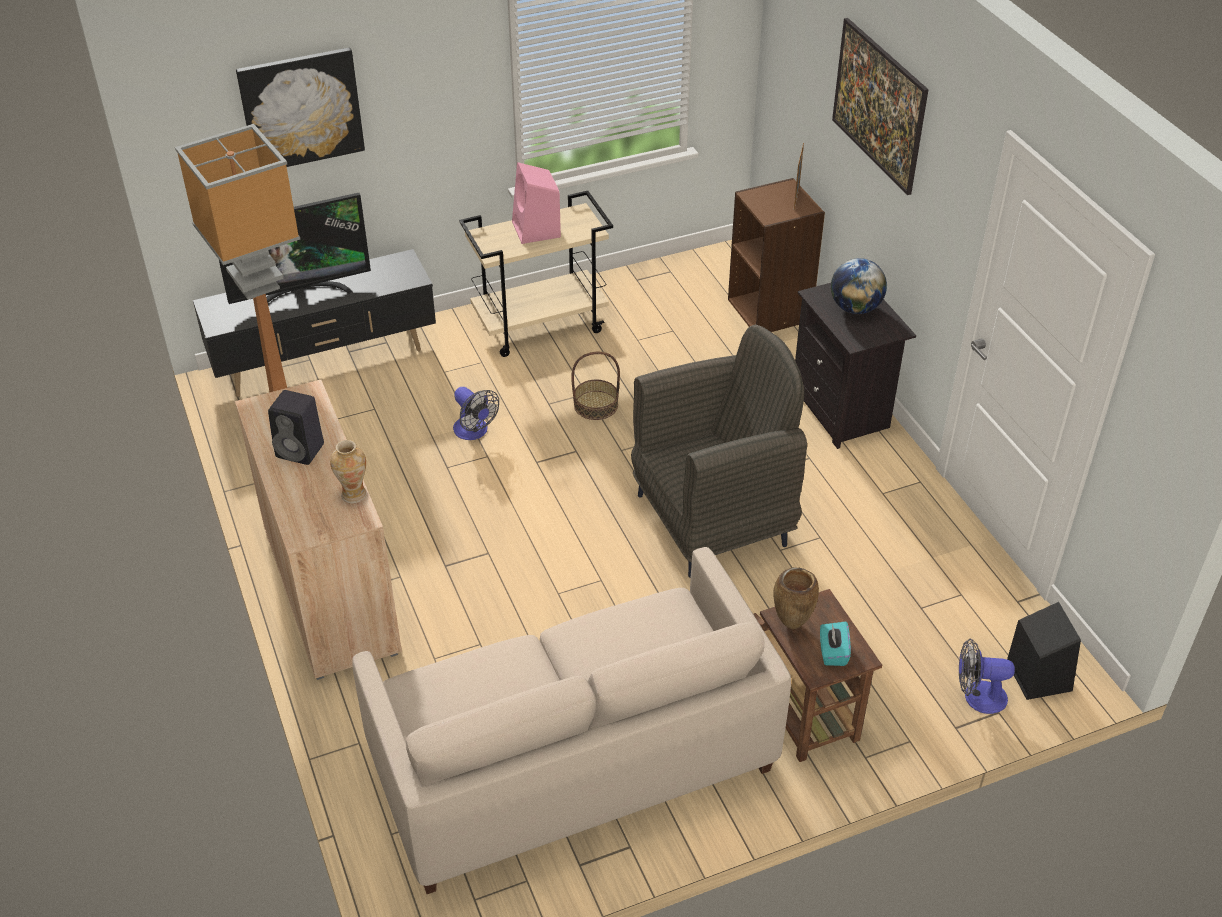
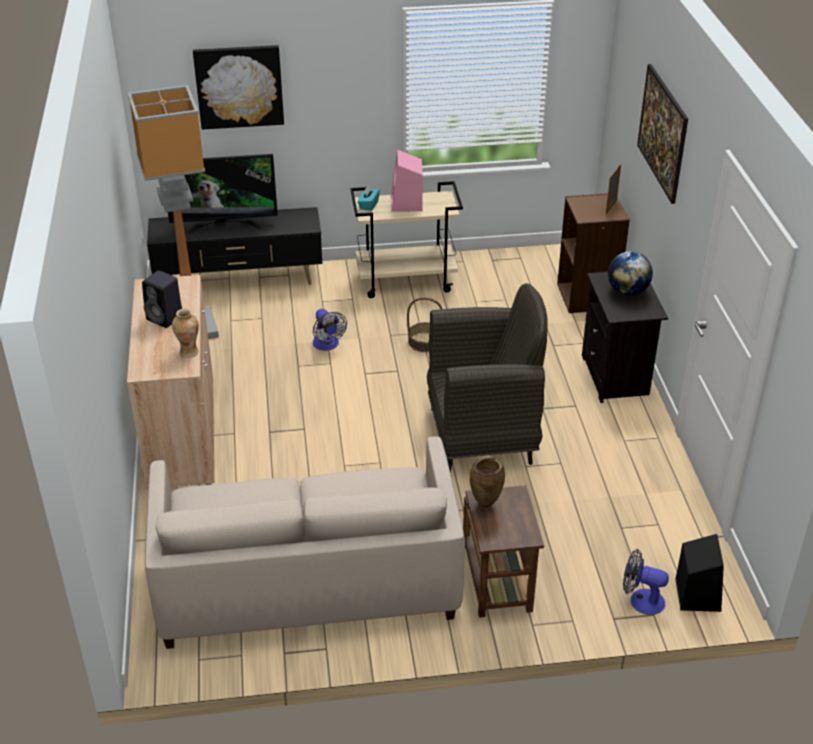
camera: 15 degrees right, 5 degrees down
turquoise tissue box [820,622,851,666] -> turquoise tissue box moved to [358,186,380,211]

